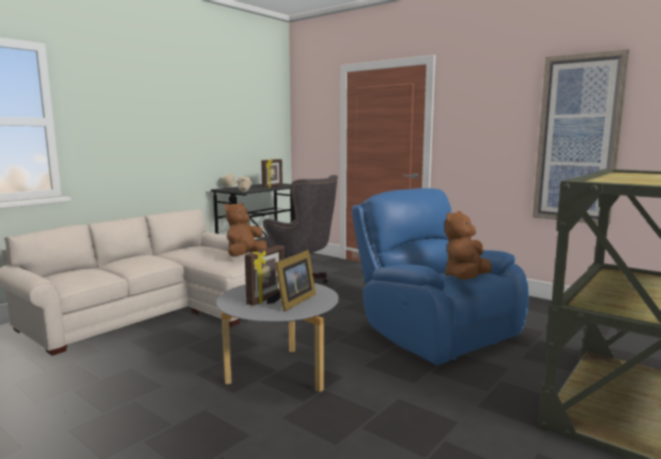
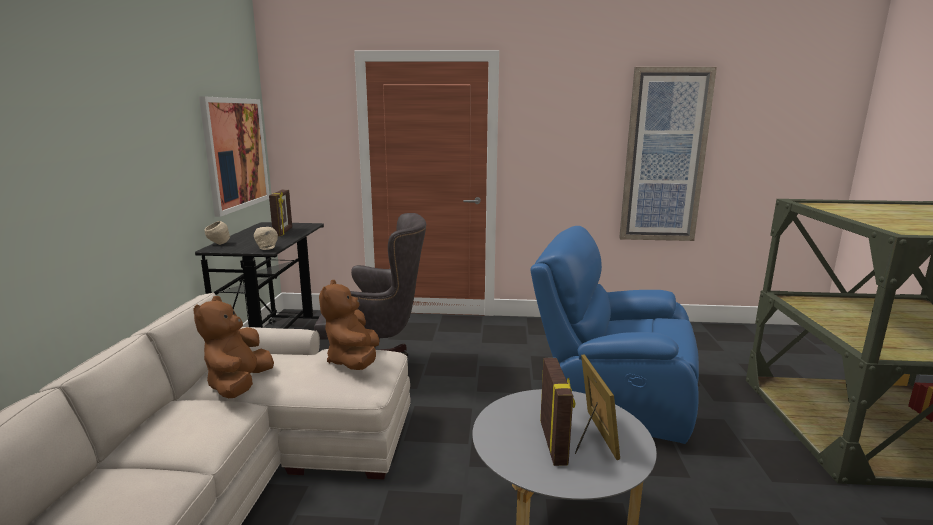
camera: 35 degrees left, 5 degrees up
brown plush toy [445,211,492,279] -> brown plush toy moved to [193,296,274,398]
none -> picture [199,96,270,217]

